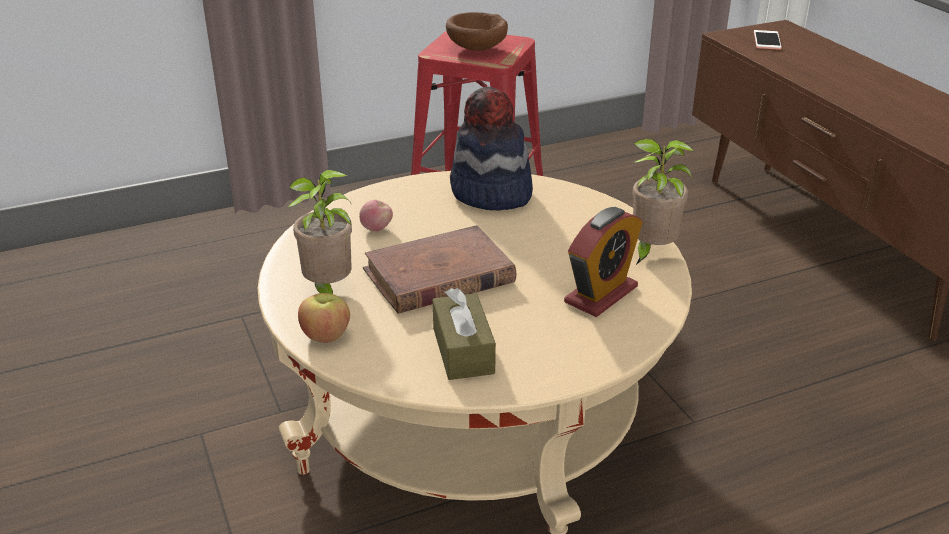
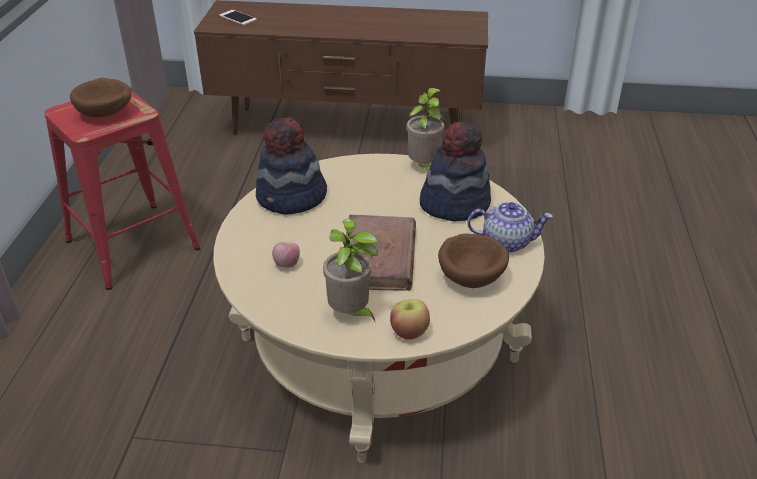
camera: 60 degrees left, 5 degrees up
brown tissue box [433,288,496,380] -> brown bowl [438,234,509,288]
alarm clock [564,207,643,317] -> hat [420,122,491,221]
none -> teapot [467,202,553,253]

